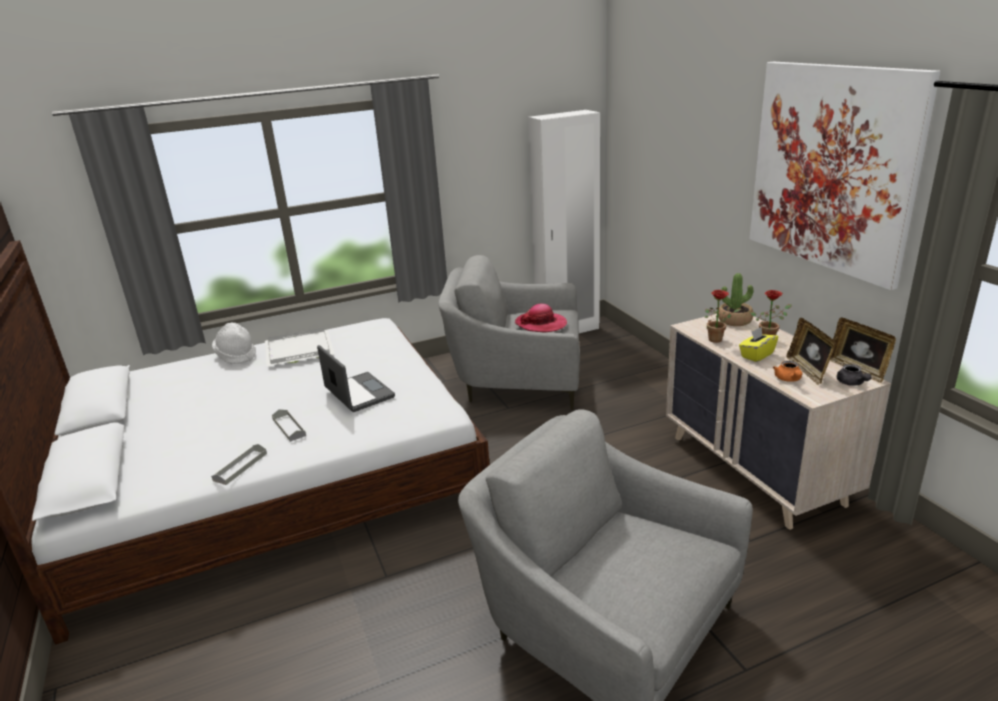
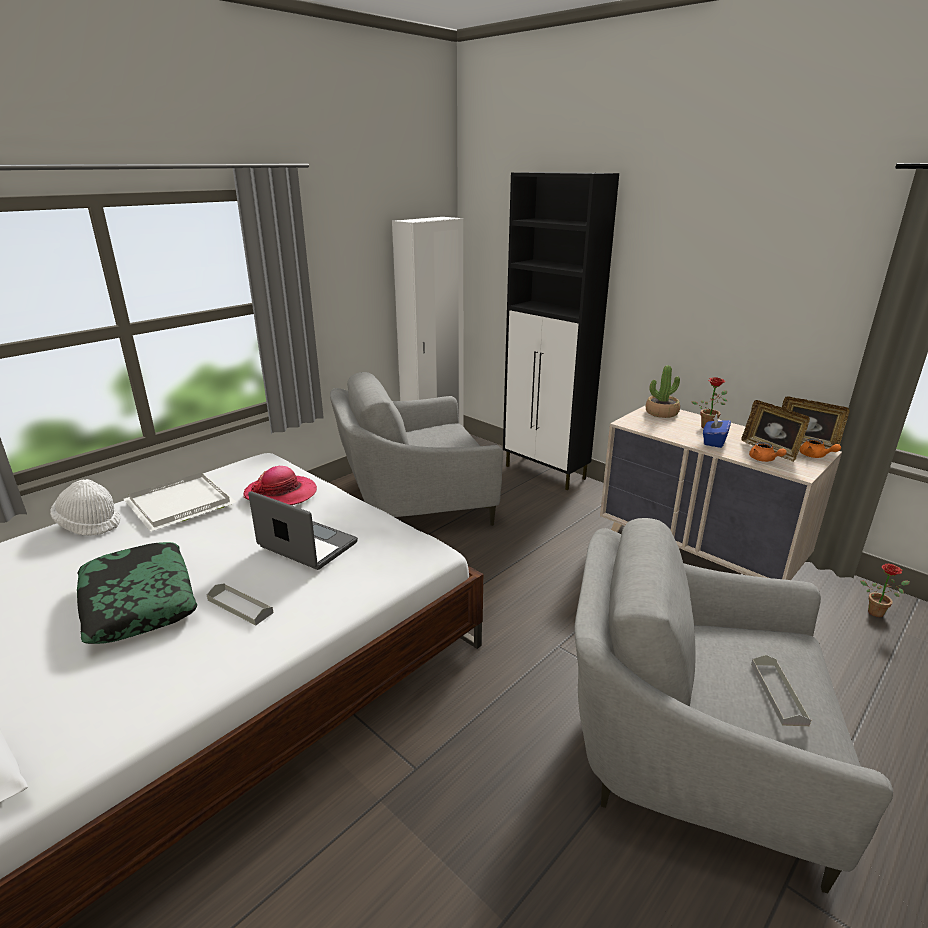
camera: 25 degrees left, 0 degrees up
grey tray [211,444,267,485] -> grey tray moved to [751,655,811,726]
hat [515,304,567,333] -> hat moved to [243,466,317,505]
potted plant [704,290,741,343] -> potted plant moved to [860,564,910,617]
yellow tissue box [739,327,778,362] -> blue tissue box [703,414,731,448]
picture [750,62,941,290] -> none
grey teapot [837,364,872,386] -> orange teapot [799,438,841,458]
none -> pillow [77,542,197,644]
none -> black cabinet [503,172,619,490]

